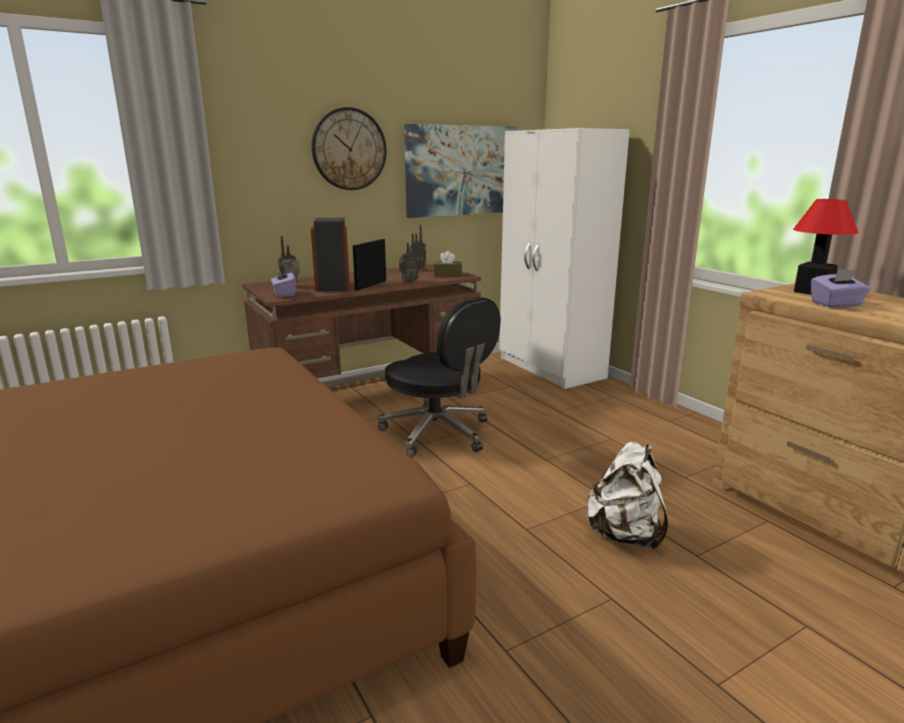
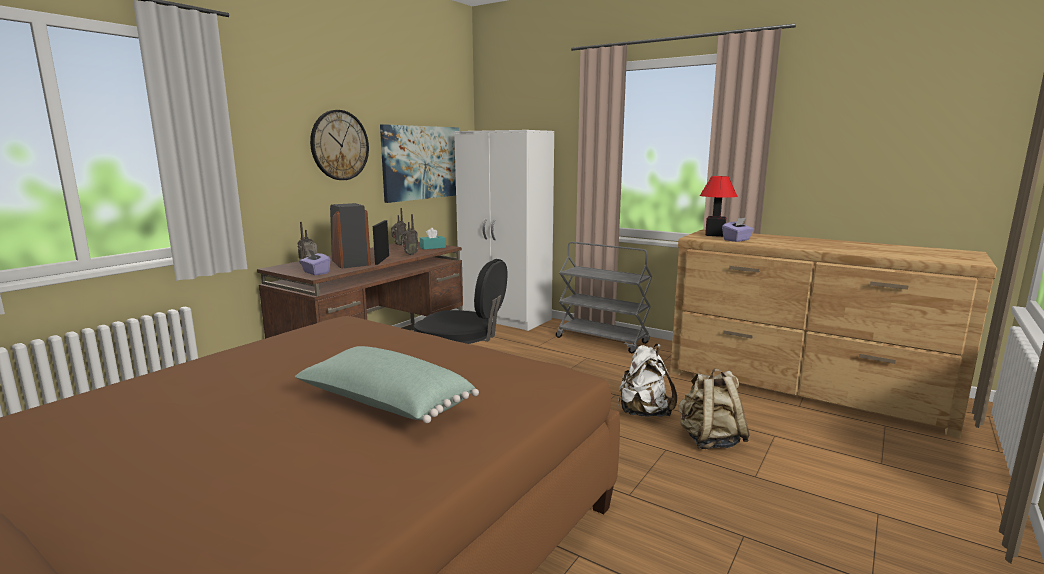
camera: 25 degrees left, 5 degrees down
brown tissue box [433,251,462,276] -> turquoise tissue box [420,228,446,250]
none -> green pillow [295,346,479,423]
none -> grey cart [556,242,652,353]
none -> beige backpack [679,369,750,449]

